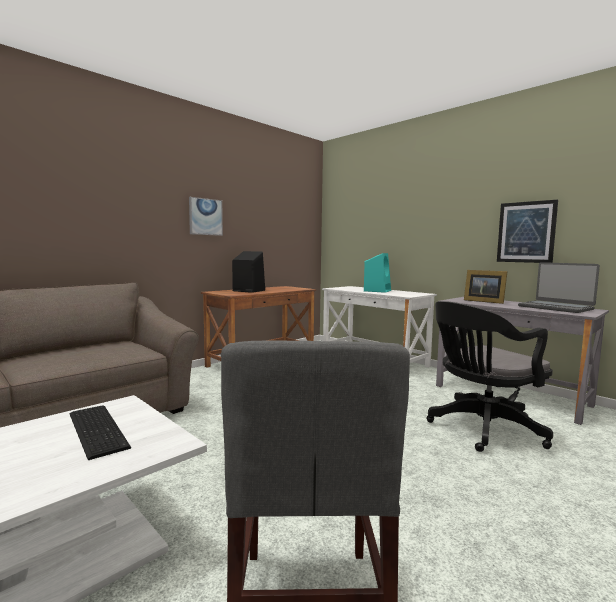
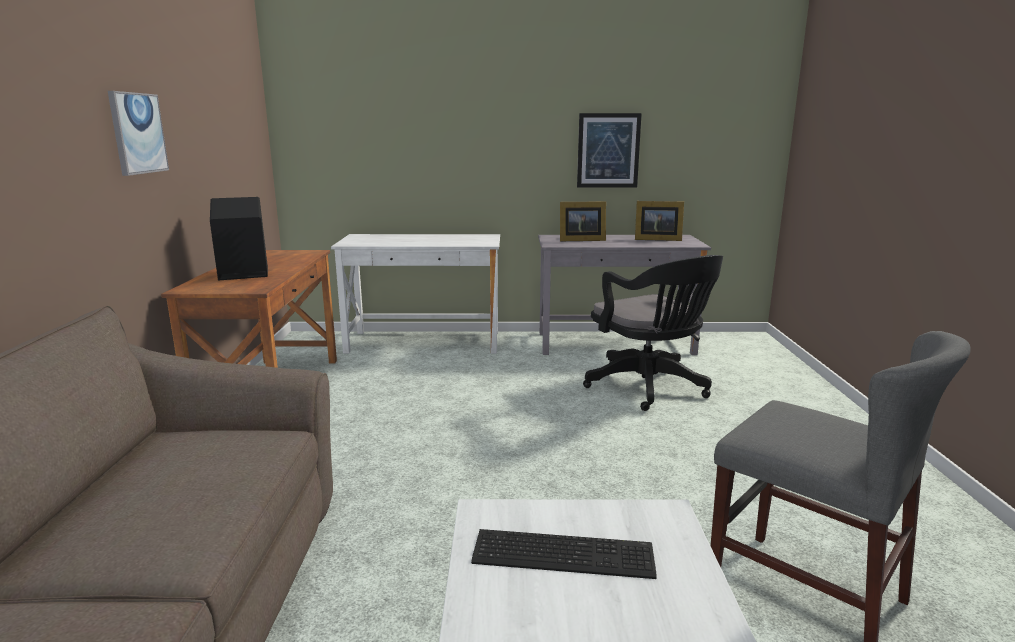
camera: 45 degrees left, 10 degrees up
turquoise speaker [364,253,391,293] -> none
black office chair [427,301,553,452] -> black office chair turned 45 degrees counterclockwise [583,255,723,411]
laptop [518,262,600,313] -> picture frame [635,201,684,241]

